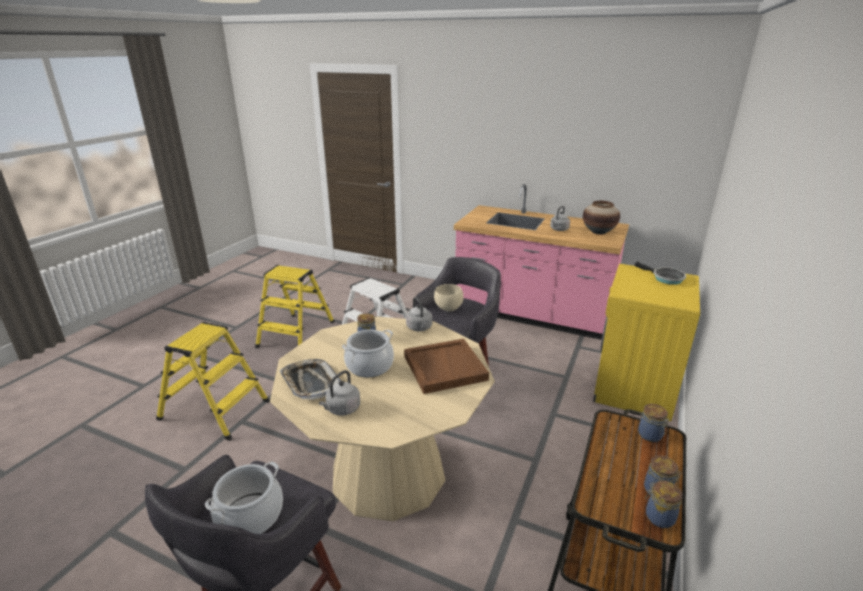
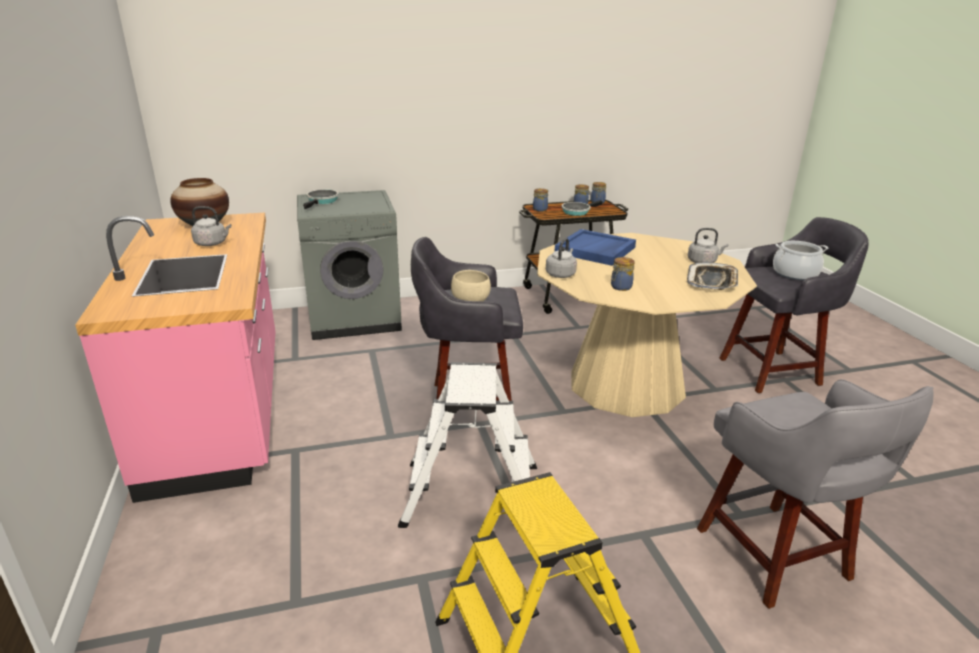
camera: 130 degrees left, 0 degrees up
yellow step ladder [156,322,270,441] -> grey stool [697,379,934,609]
cooking pot [342,330,394,377] -> none
brown tray [404,339,489,394] -> blue tray [555,229,636,266]
yellow washing machine [593,264,700,422] -> grey washing machine [297,190,402,340]
none -> frying pan [562,200,602,216]

